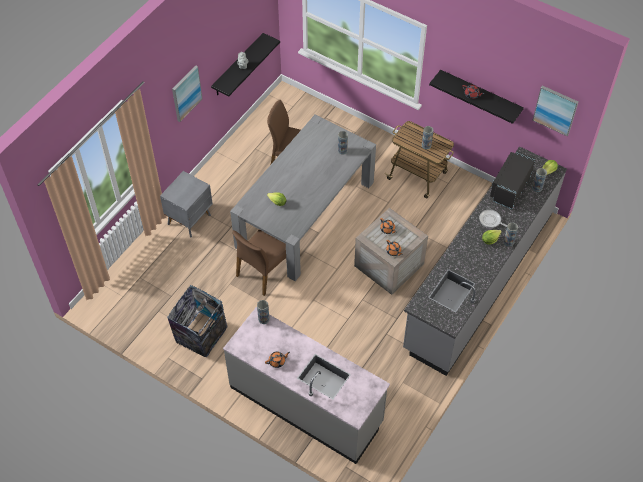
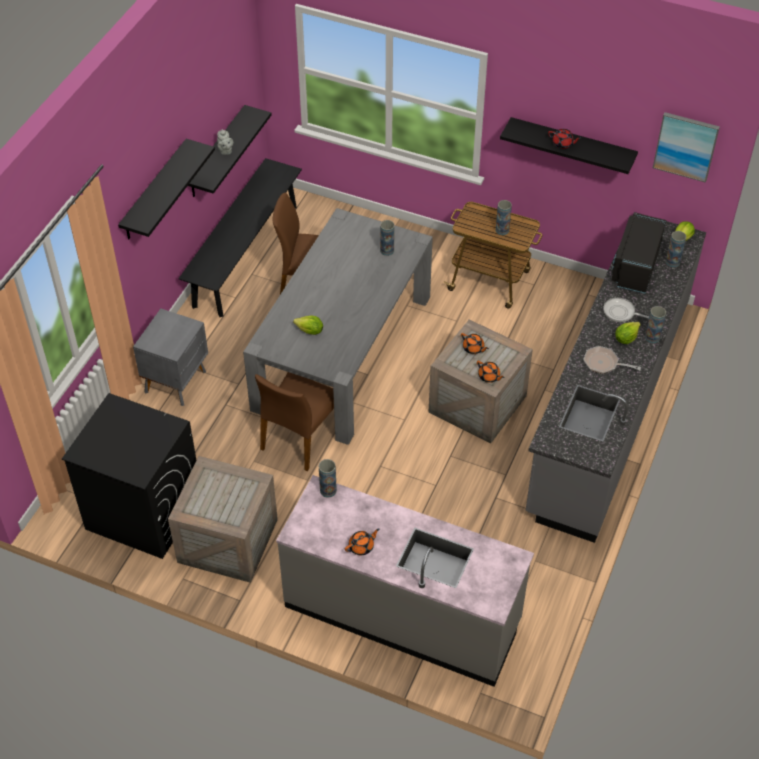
camera: 10 degrees left, 5 degrees down
trash can [167,285,228,357] -> crate [168,456,278,583]
picture [172,65,203,122] -> black shelf [118,139,215,239]
none -> black washing machine [62,393,196,559]
none -> black bench [179,158,302,317]
none -> frying pan [583,346,641,374]

